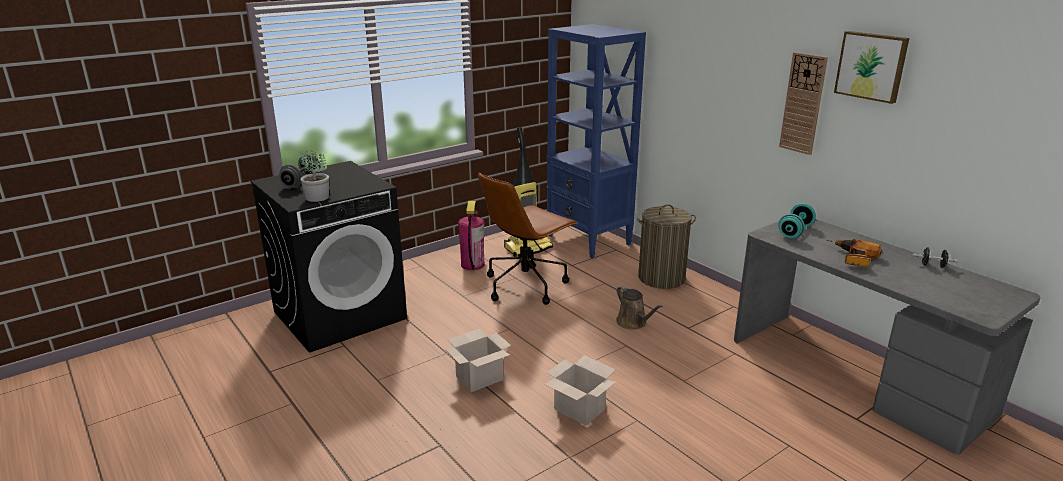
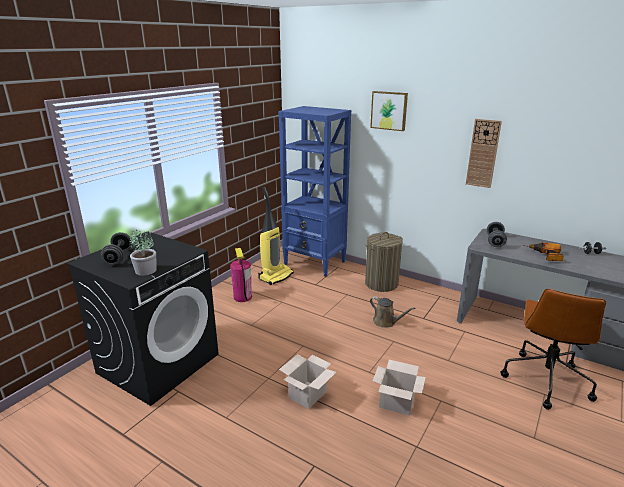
camera: 20 degrees left, 0 degrees up
brown office chair [478,173,578,305] -> brown office chair moved to [501,288,606,410]
turquoise dumbbell [778,203,816,239] -> grey dumbbell [487,222,507,247]
picture [834,31,909,104] -> picture moved to [370,91,408,131]

